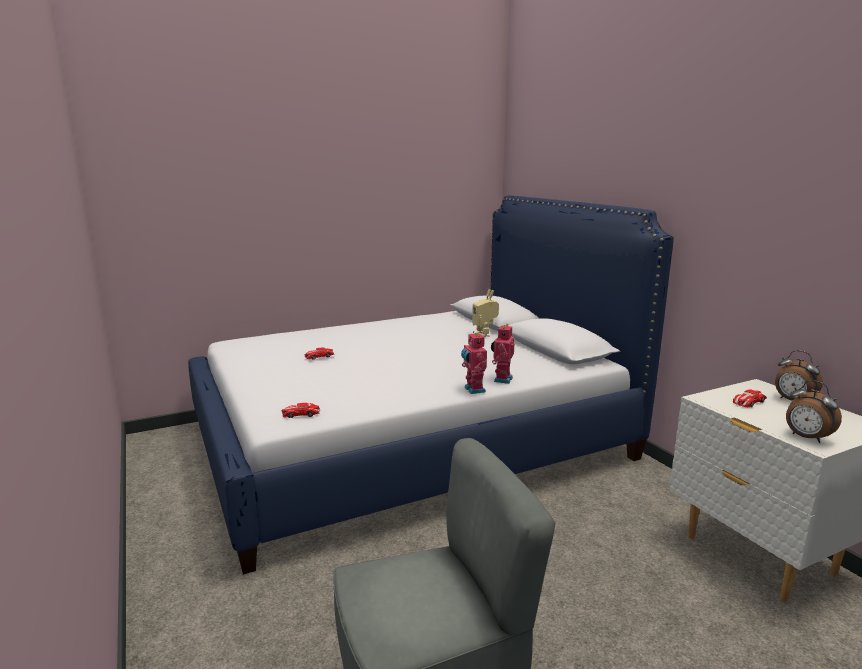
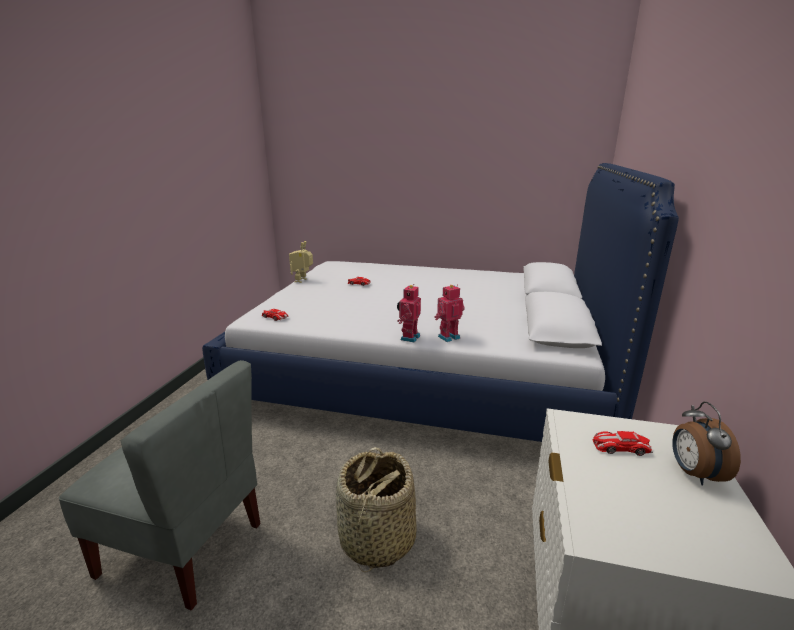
camera: 40 degrees right, 5 degrees up
toy robot [472,289,499,337] -> toy robot moved to [289,241,313,283]
alarm clock [786,380,842,443] -> none
none -> basket [336,447,417,572]

